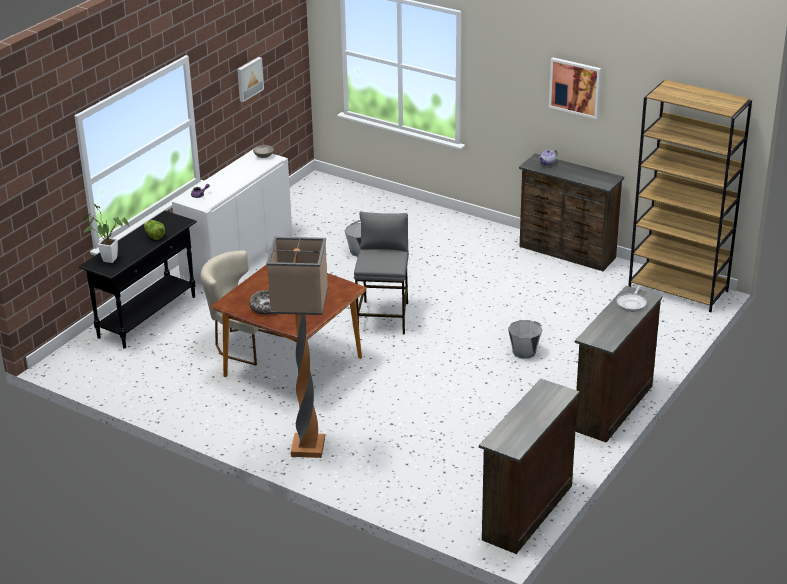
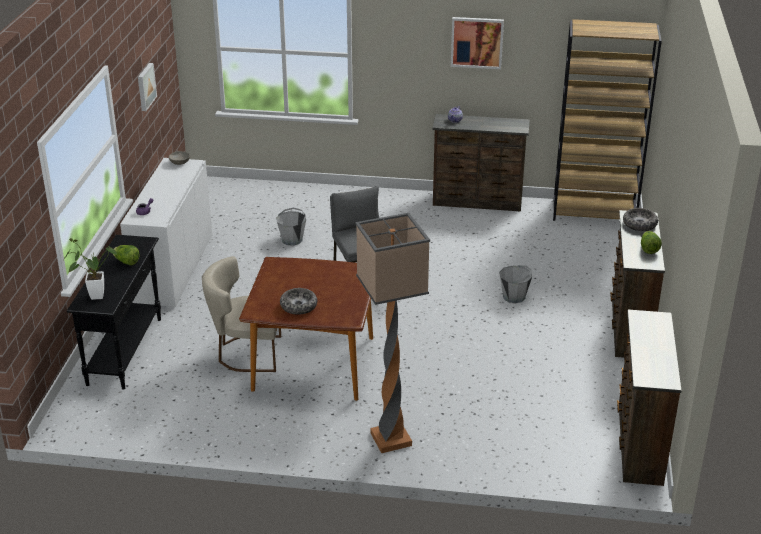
camera: 25 degrees left, 0 degrees up
frying pan [617,285,647,312] -> bowl [623,208,658,231]
none -> lettuce [641,231,662,254]

